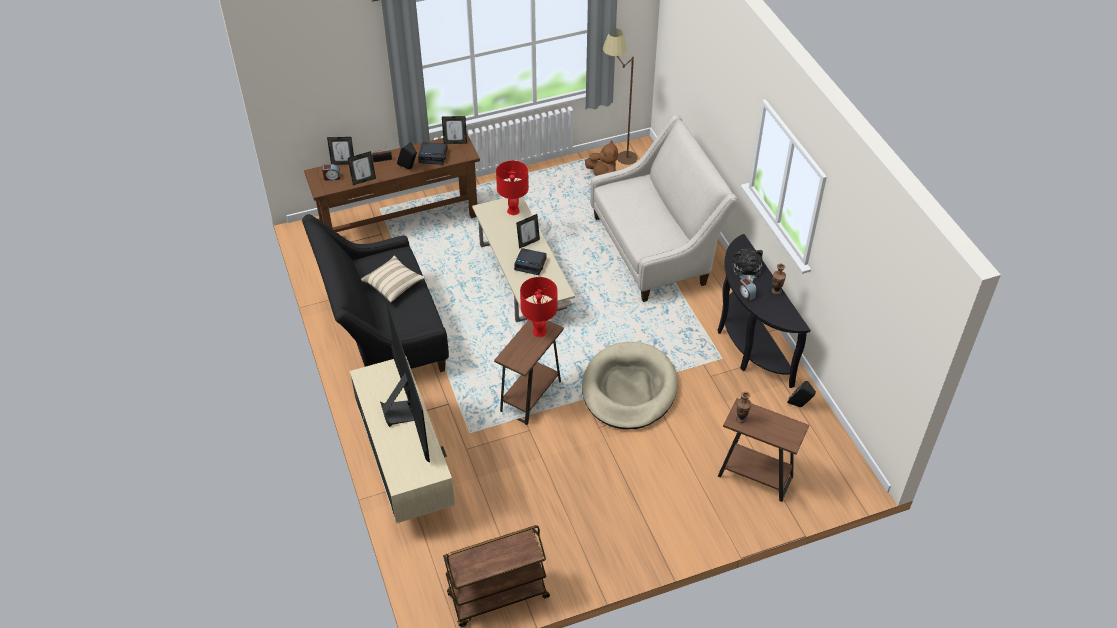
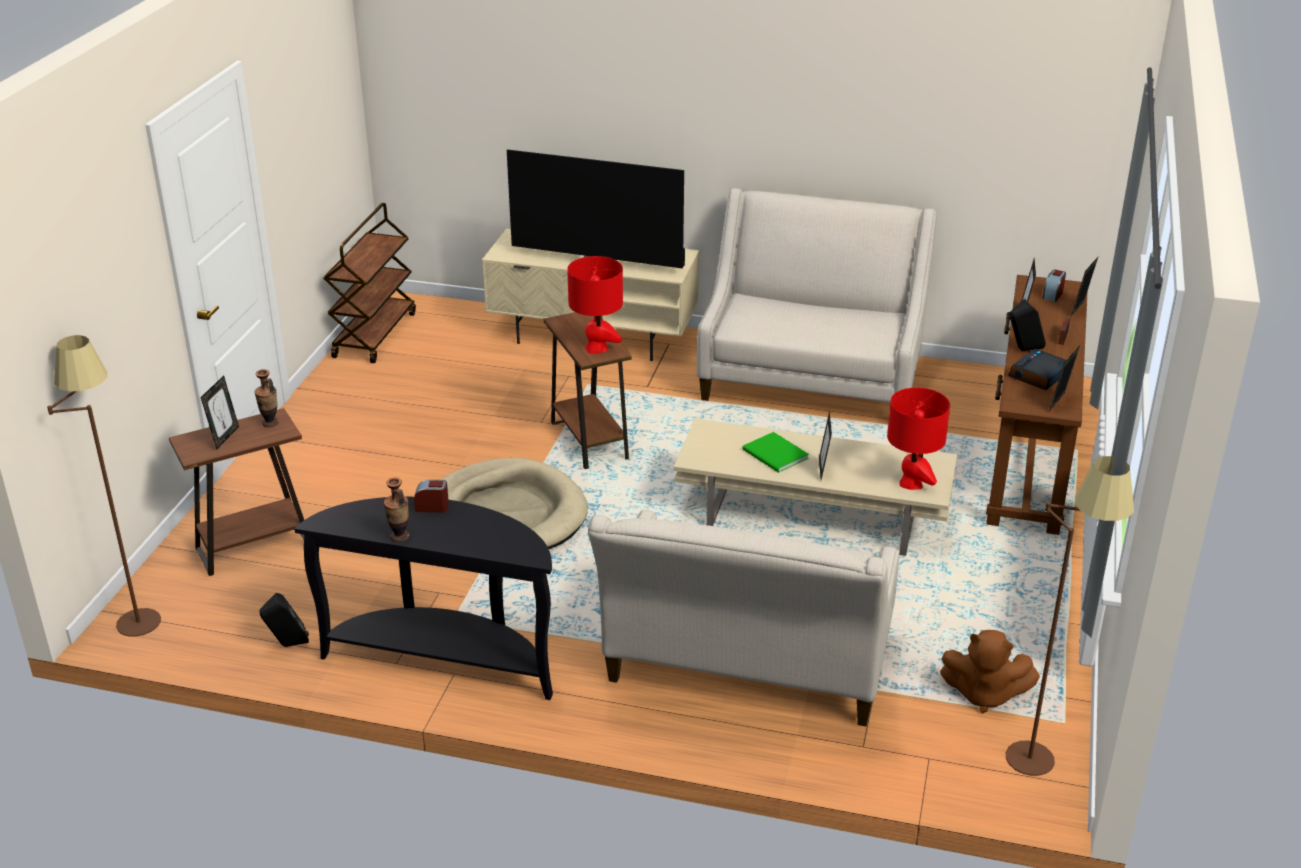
camera: 125 degrees right, 15 degrees down
black sofa [302,214,449,372] -> beige sofa [697,188,937,402]
beige pillow [361,256,425,302] -> none
alarm clock [514,248,547,275] -> green book [742,432,809,473]
plush toy [732,248,763,282] -> none
none -> brown floor lamp [47,335,161,637]
none -> picture frame [201,375,239,449]

